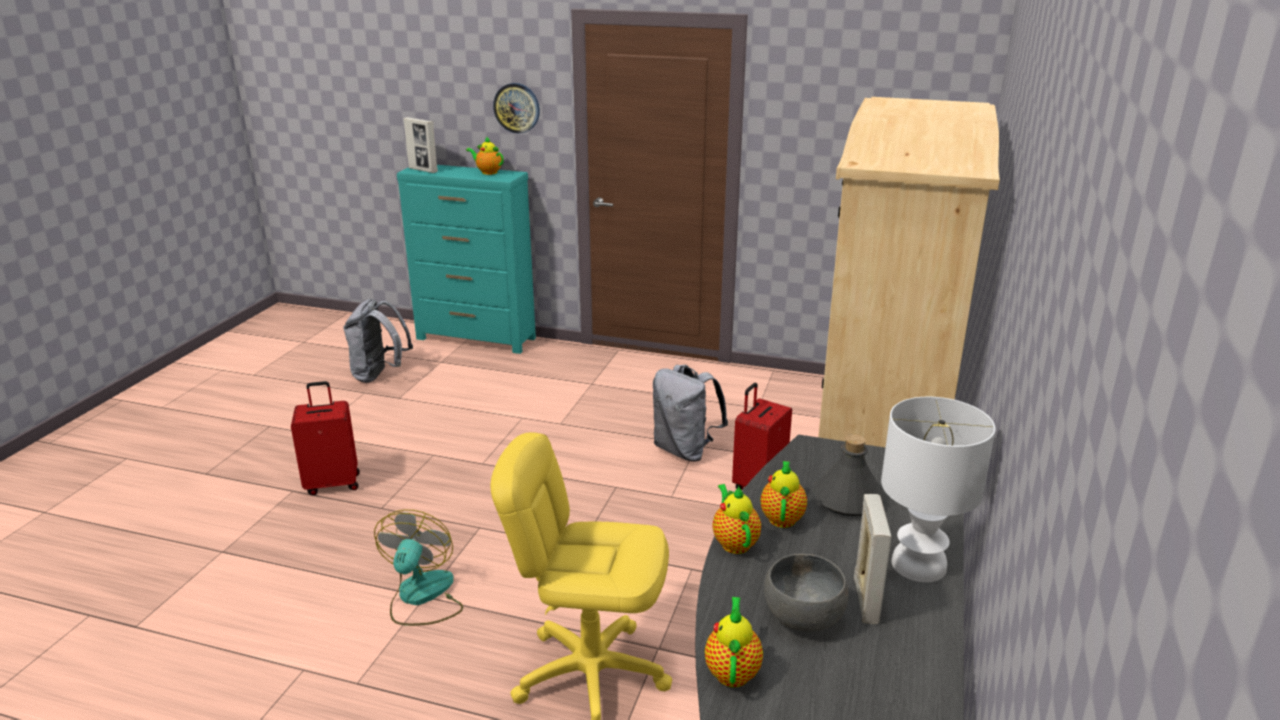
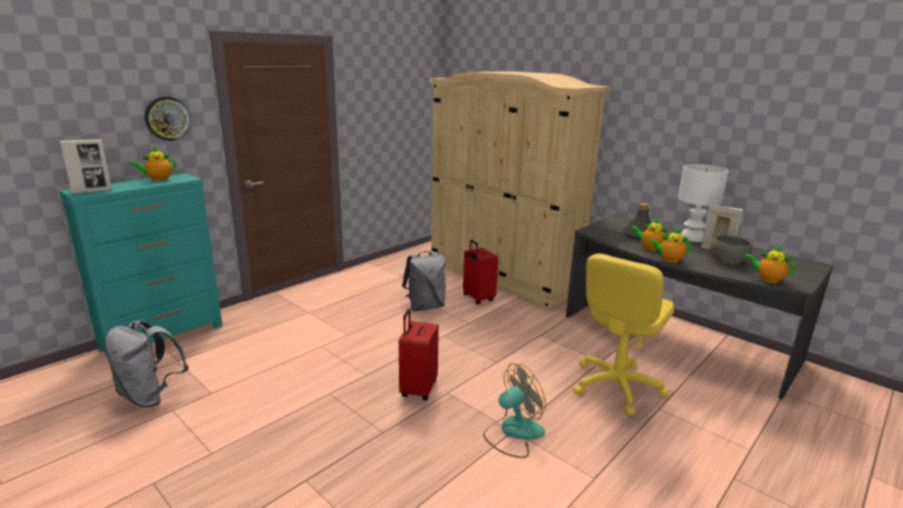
camera: 65 degrees left, 5 degrees down
red suitcase [291,381,360,495] -> red suitcase moved to [399,309,439,400]
fan [374,509,463,626] -> fan turned 120 degrees clockwise [483,363,546,458]

